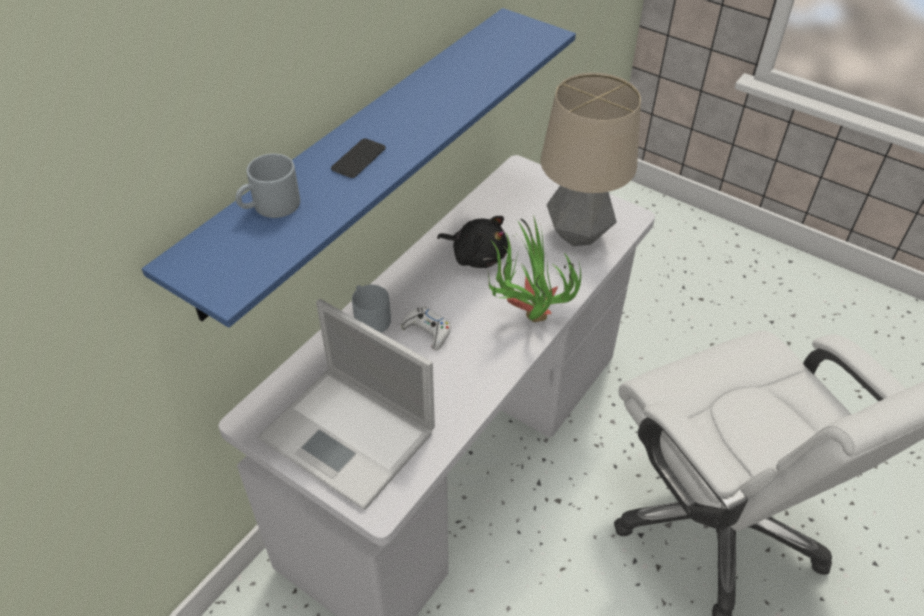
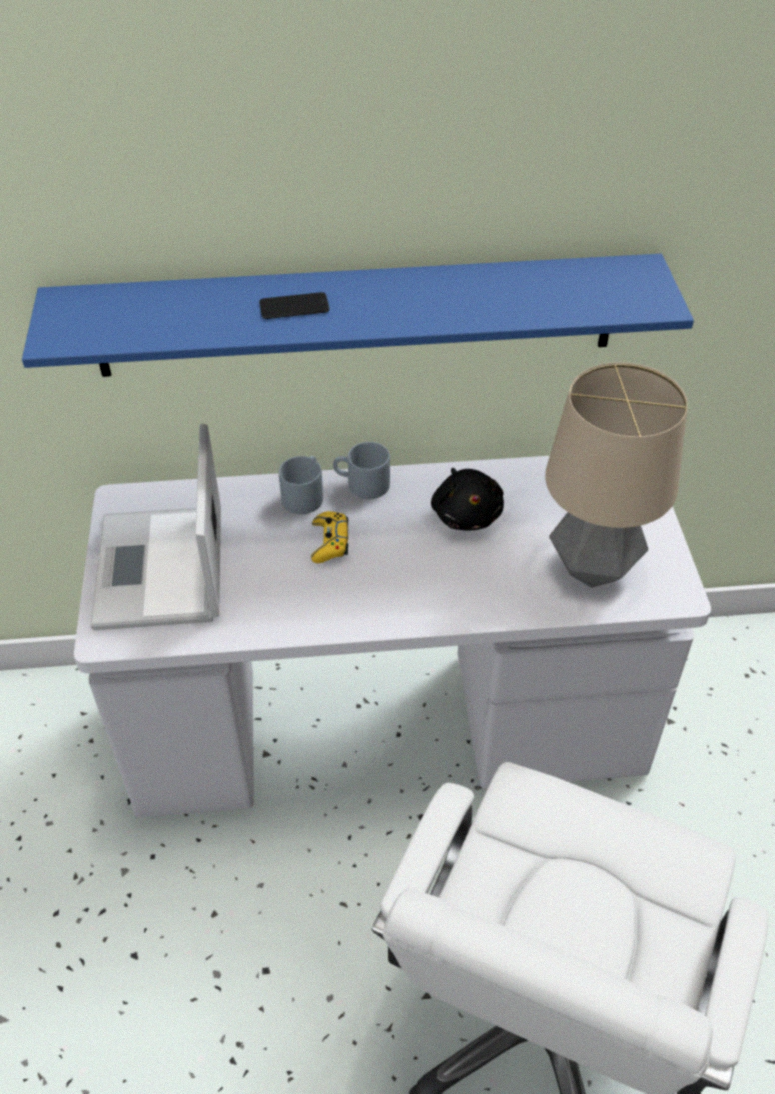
camera: 50 degrees right, 0 degrees up
grey mug [236,154,300,218] -> grey mug moved to [333,442,390,499]
white game controller [401,306,451,350] -> yellow game controller [311,511,348,563]
potted plant [488,215,581,322] -> none

